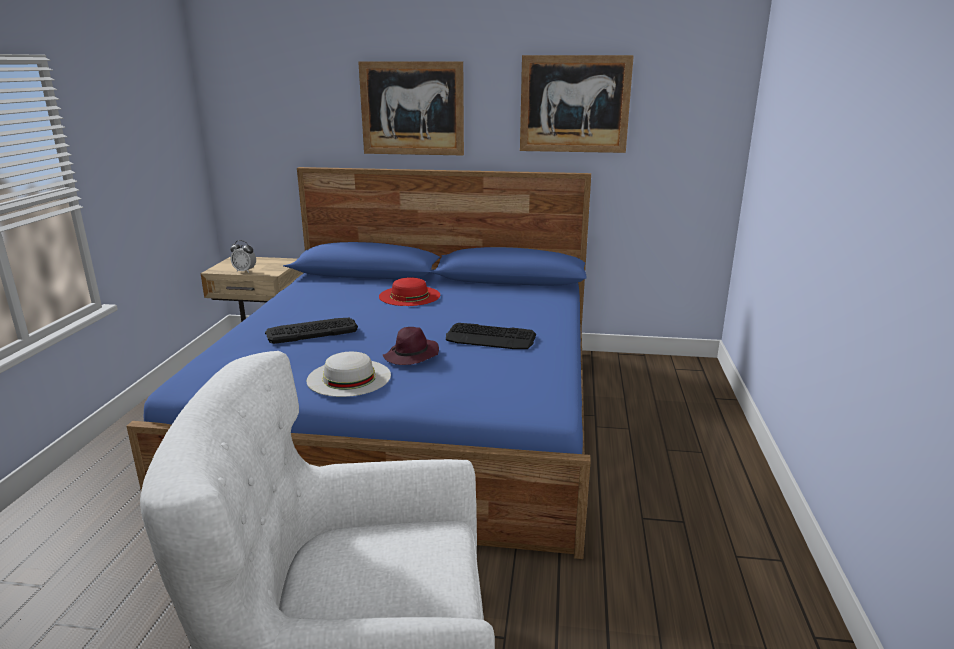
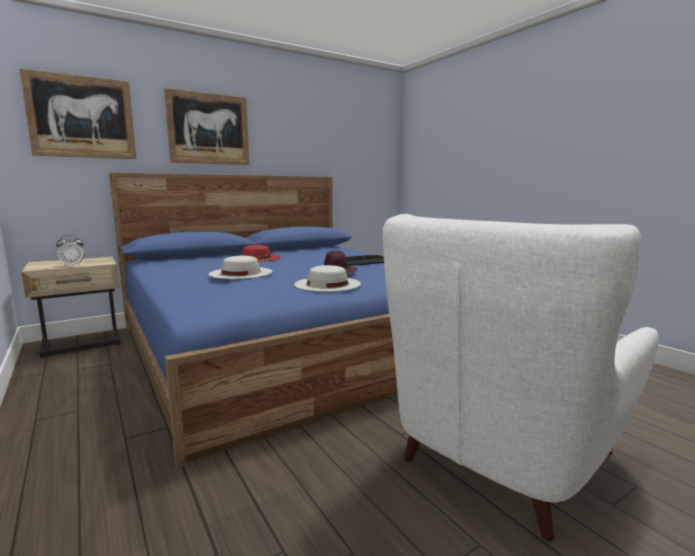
camera: 40 degrees left, 10 degrees down
keyboard [265,318,358,344] -> white hat [209,256,272,279]
picture [520,55,634,153] -> picture moved to [19,68,136,159]

